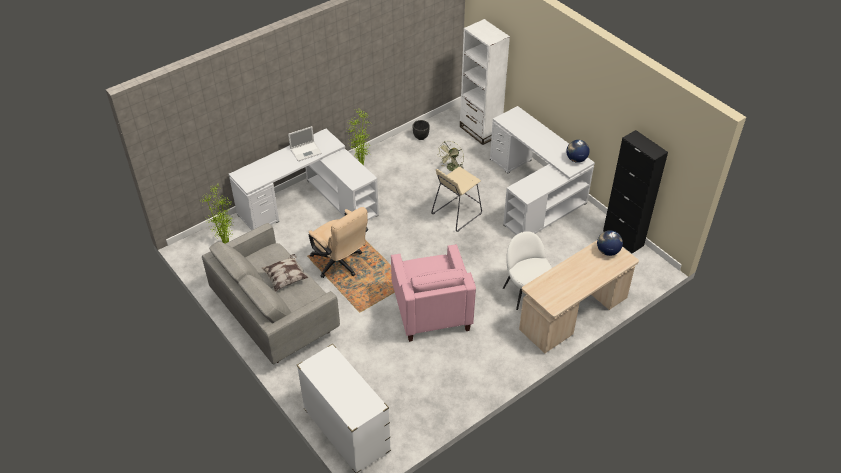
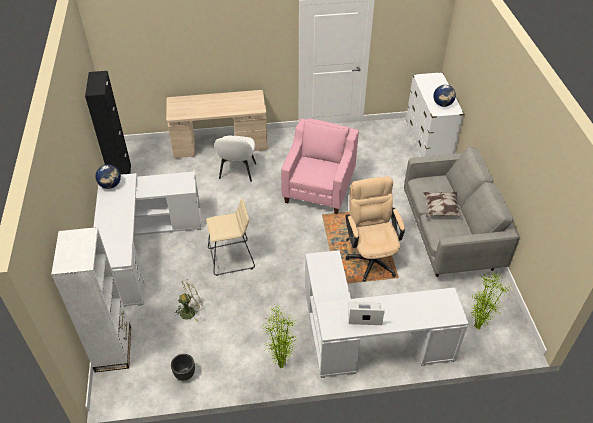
camera: 150 degrees left, 0 degrees up
globe [597,230,623,256] -> globe moved to [433,85,456,107]

